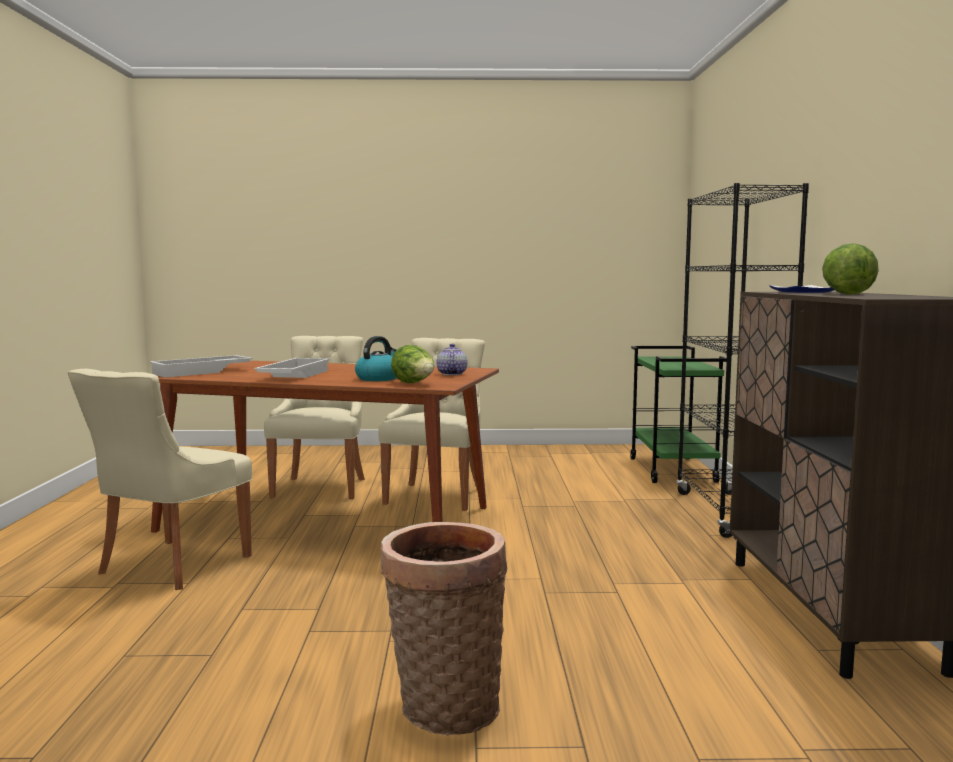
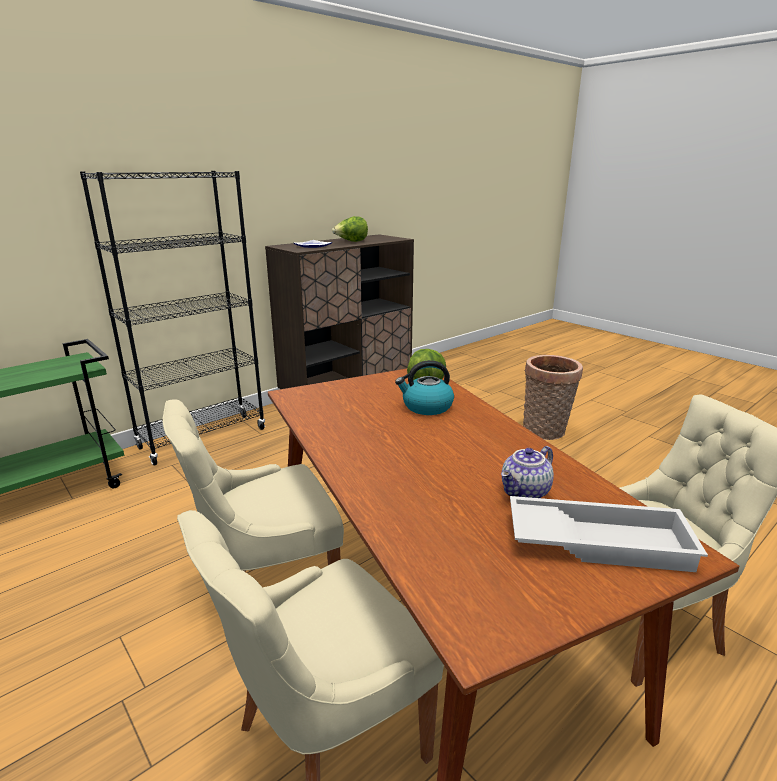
camera: 130 degrees left, 15 degrees up
white tray [254,358,330,378] -> none
teapot [437,344,468,375] -> teapot moved to [501,446,554,498]

